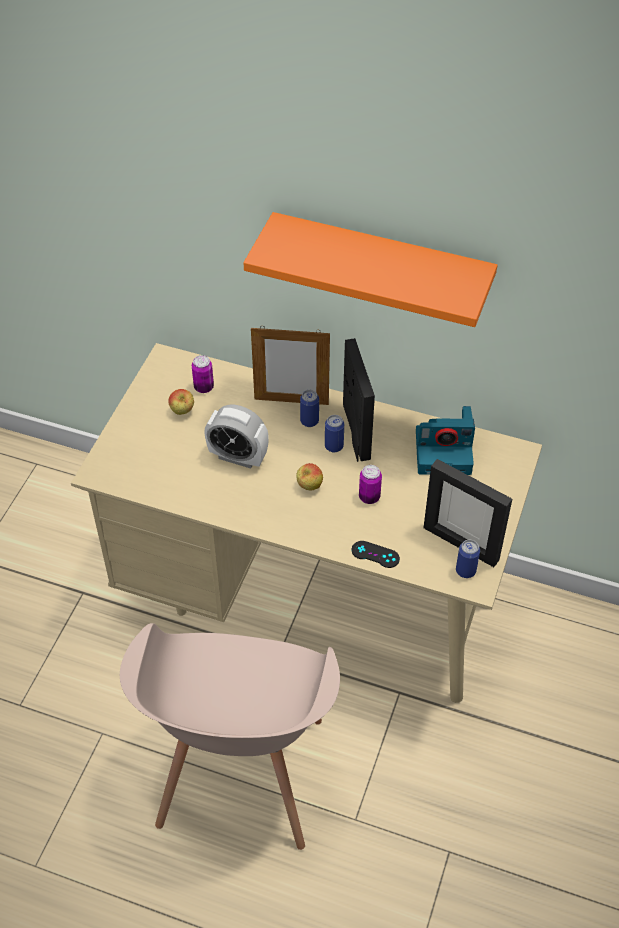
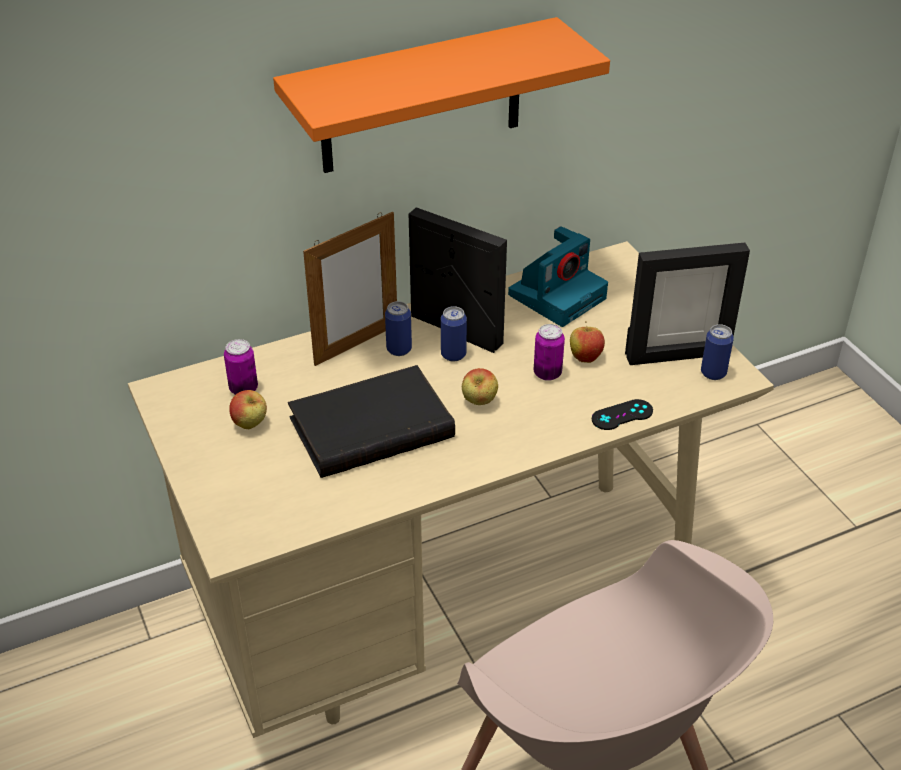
camera: 45 degrees left, 10 degrees down
alarm clock [204,405,269,468] -> black book [288,365,455,478]
none -> apple [570,321,605,363]

